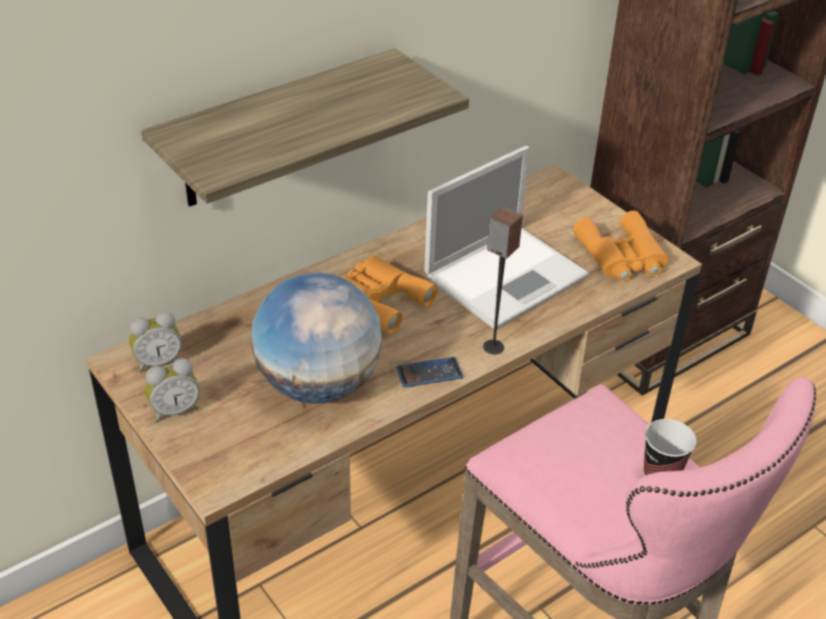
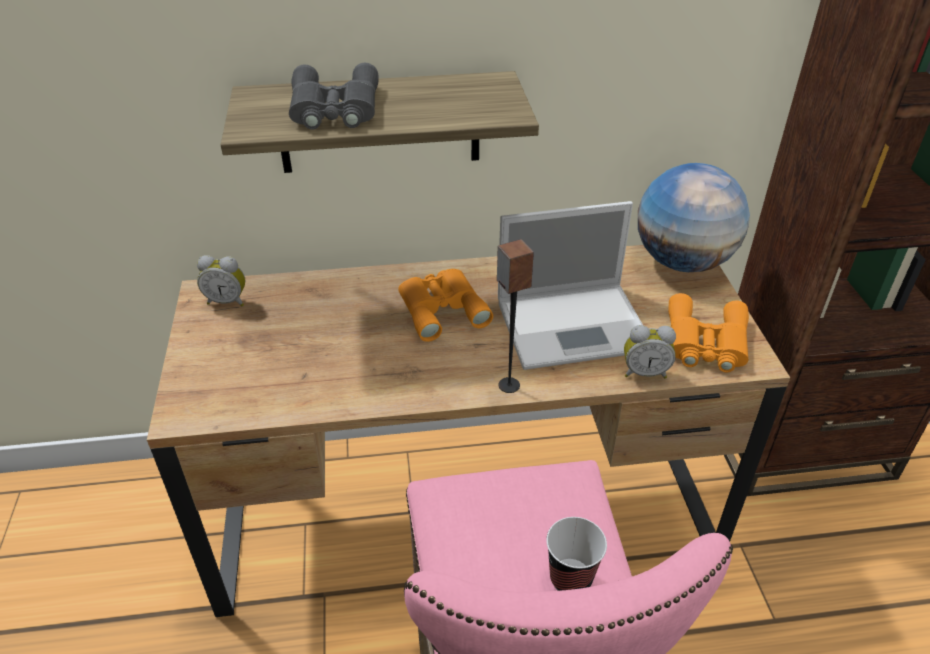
camera: 30 degrees right, 0 degrees up
alarm clock [144,358,200,422] -> alarm clock moved to [624,325,676,379]
globe [251,273,382,404] -> globe moved to [638,163,750,272]
phone [396,357,463,388] -> none
none -> grey binoculars [289,63,378,129]

